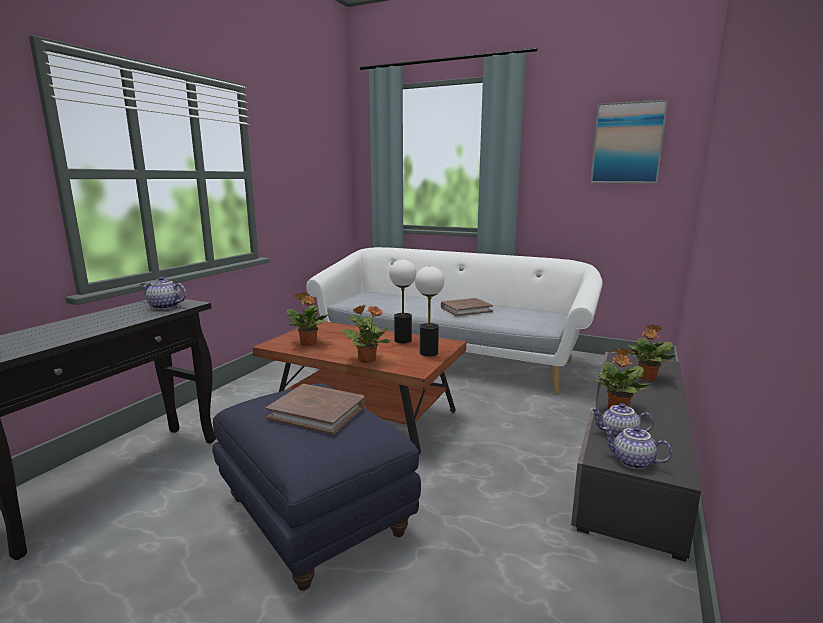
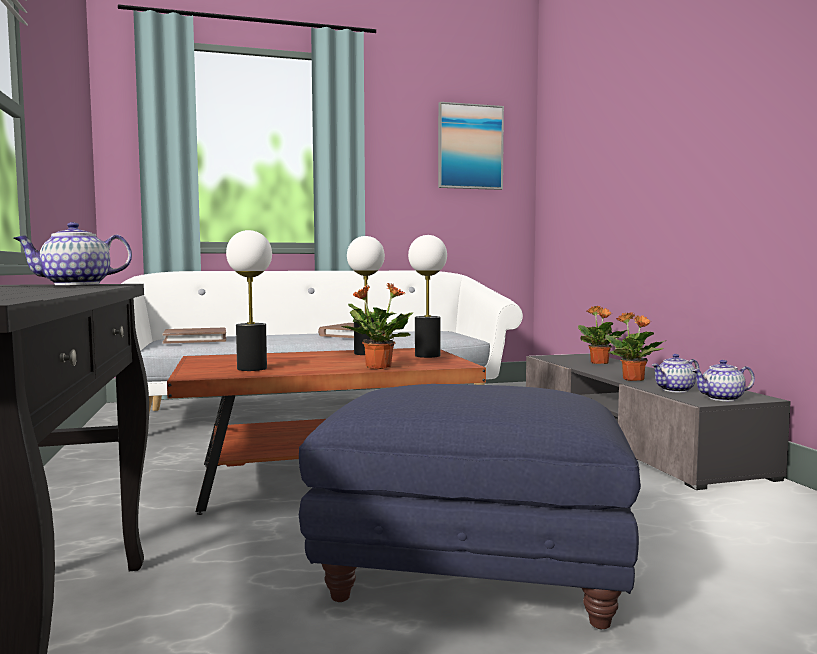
camera: 40 degrees left, 10 degrees down
brown book [266,384,365,435] -> brown book moved to [162,328,226,344]
potted plant [287,292,331,346] -> table lamp [226,230,272,371]

